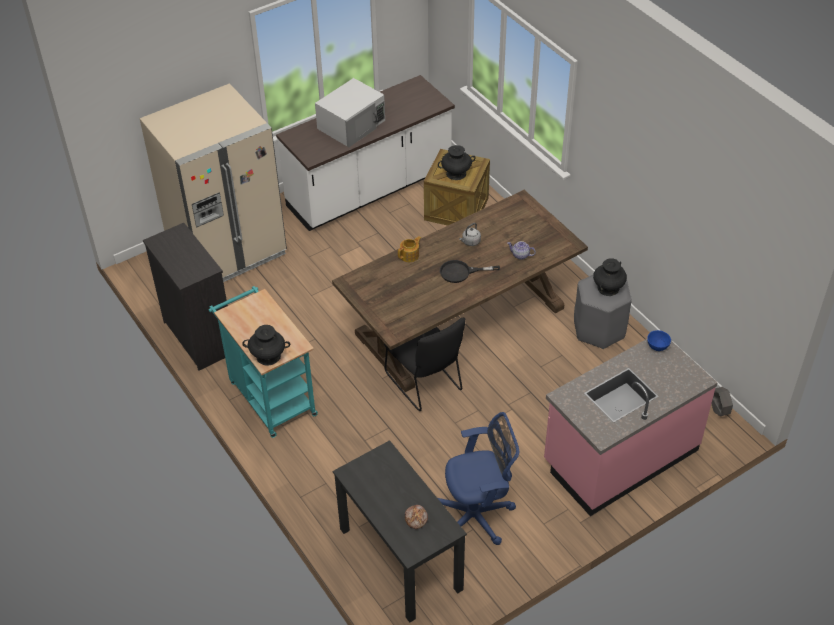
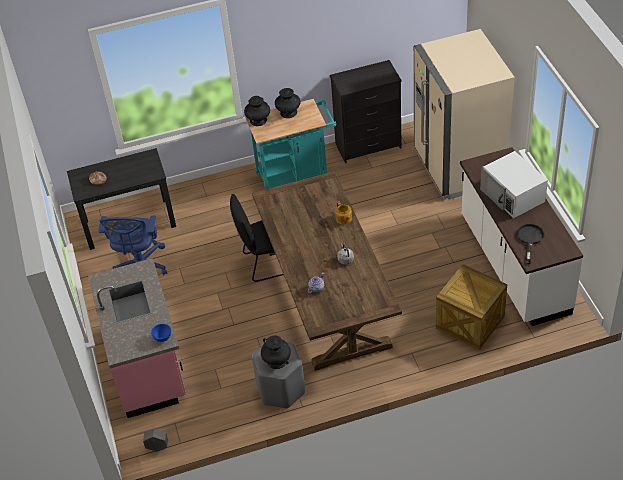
camera: 110 degrees right, 0 degrees up
black vase [438,145,475,180] -> black vase moved to [275,88,300,118]
black frying pan [440,260,500,283] -> black frying pan moved to [517,224,544,264]

